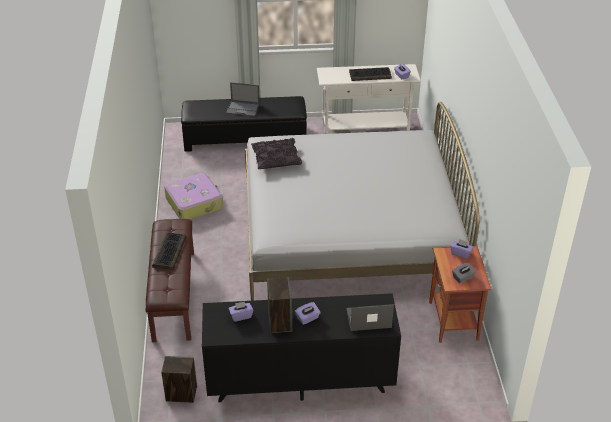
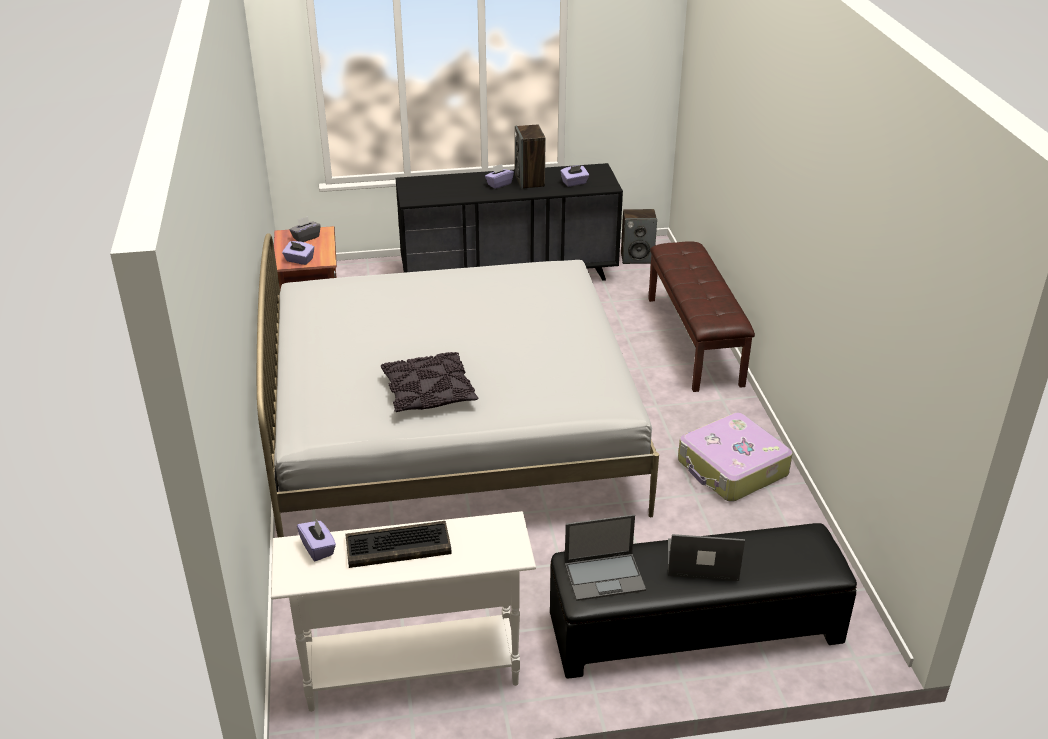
camera: 175 degrees right, 5 degrees down
keyboard [152,232,186,270] -> none
black pillow [251,138,302,169] -> black pillow moved to [381,352,479,412]
laptop [346,304,394,331] -> laptop moved to [564,514,646,601]

